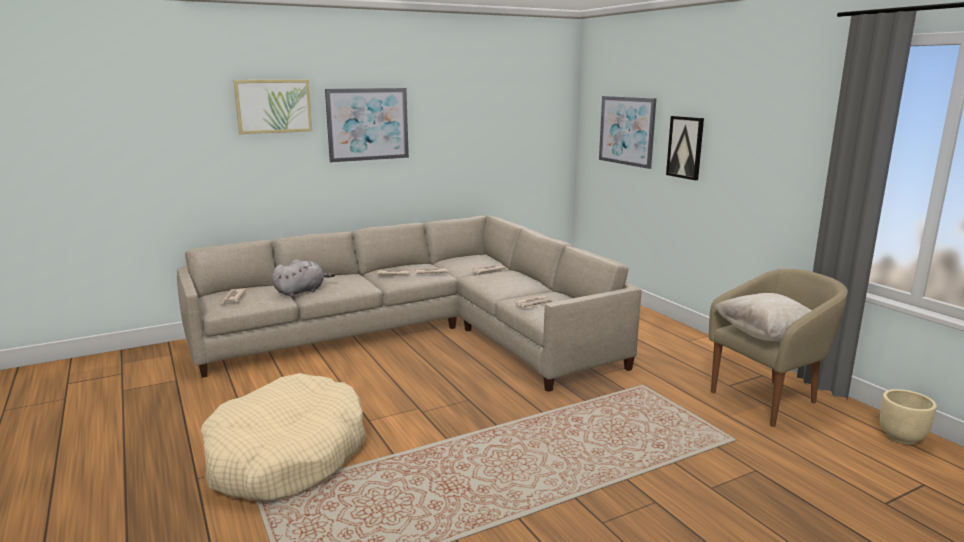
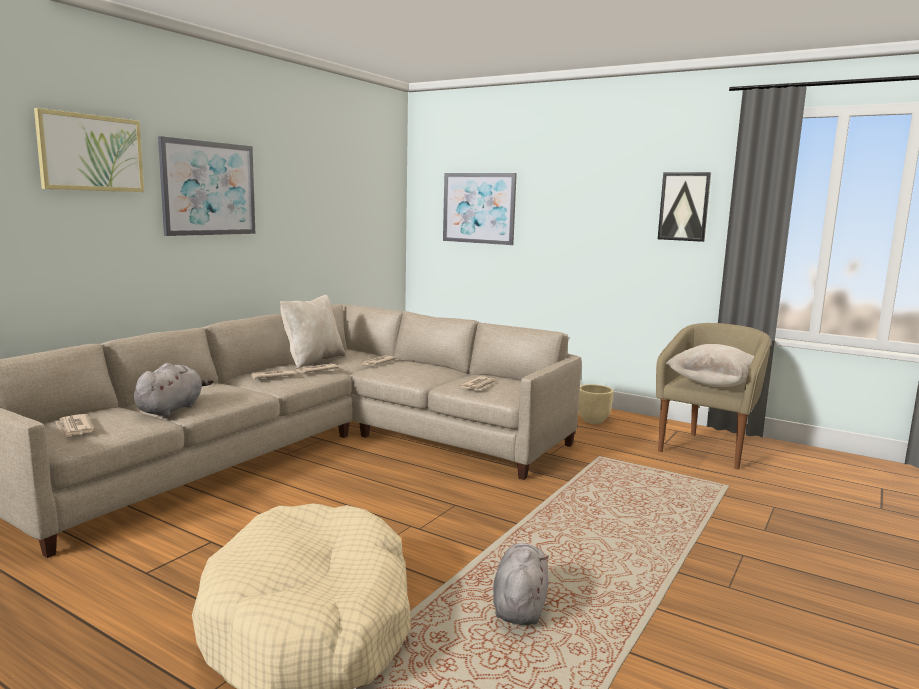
camera: 30 degrees left, 5 degrees down
picture [666,116,704,180] -> picture moved to [658,172,711,242]
beige planter [880,389,937,445] -> beige planter moved to [578,384,613,424]
none -> beige pillow [280,295,345,368]
none -> grey plush toy [493,543,549,625]

